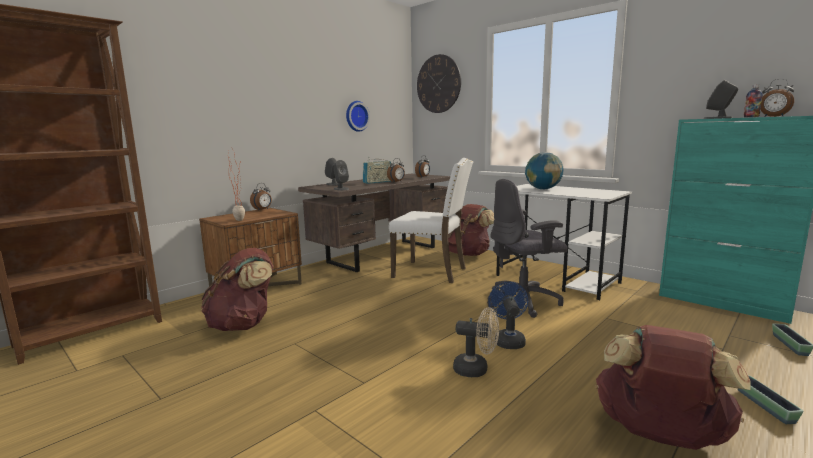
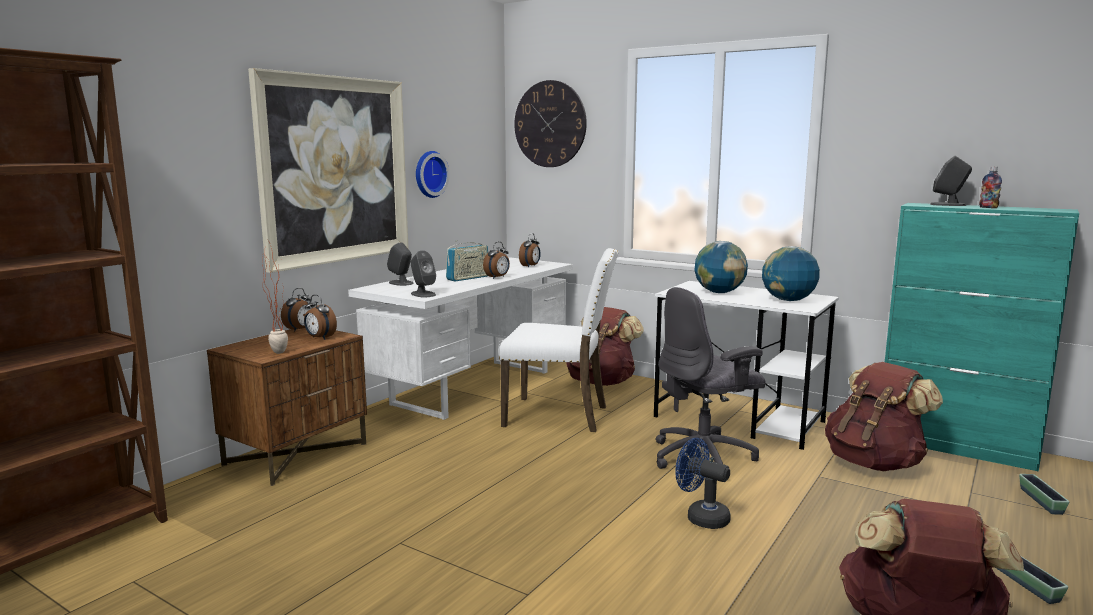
camera: 10 degrees left, 0 degrees up
brown backpack [201,248,273,331] -> brown backpack moved to [825,362,943,471]
brown desk [298,174,450,272] -> white desk [348,257,573,420]
beige fan [453,307,499,377] -> none
blue fan [489,282,528,349] -> blue fan turned 45 degrees counterclockwise [675,438,731,529]
alarm clock [760,79,794,117] -> alarm clock moved to [304,295,337,340]
none -> picture [248,68,409,273]
none -> globe [762,246,820,301]

